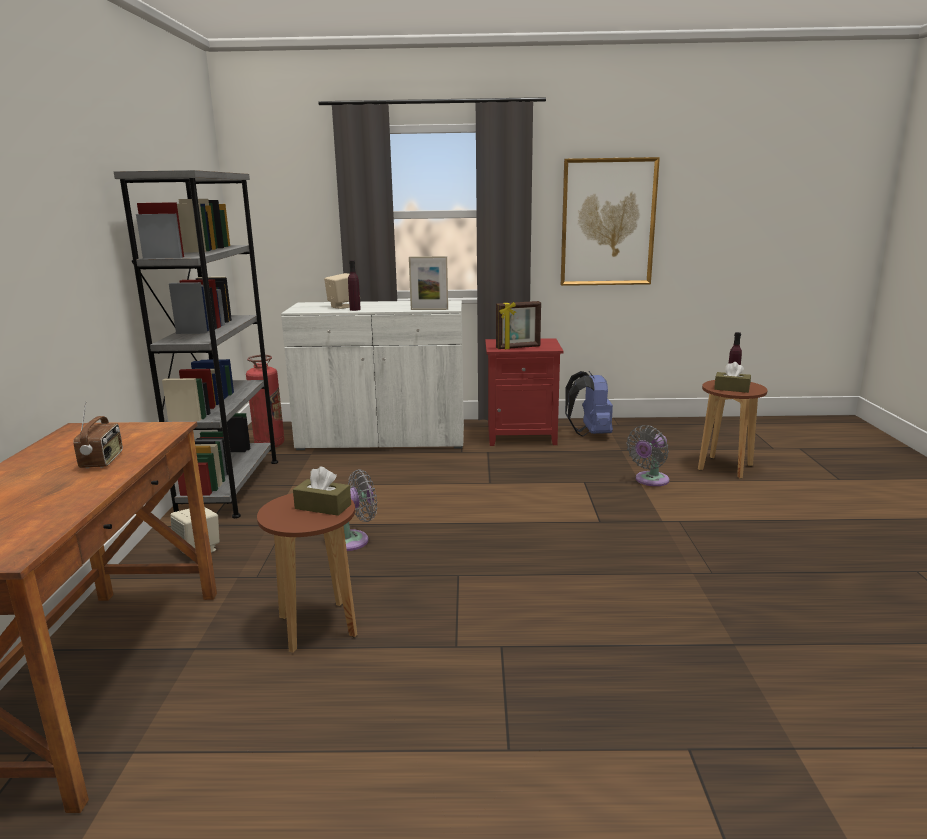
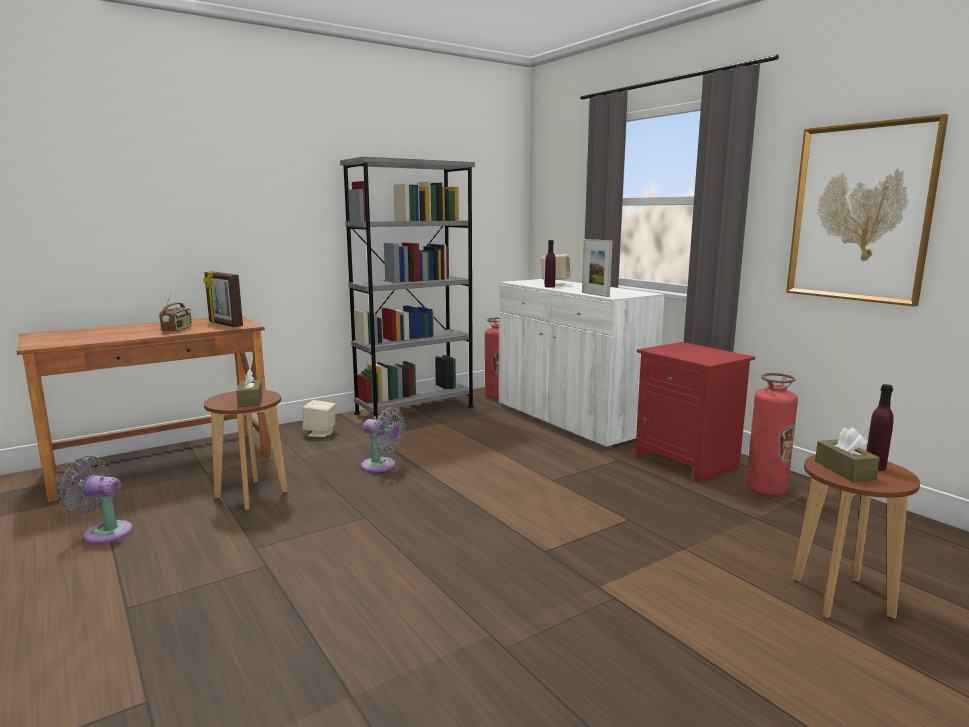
camera: 55 degrees right, 5 degrees down
radio [73,402,123,468] -> radio turned 45 degrees counterclockwise [159,293,192,332]
picture frame [496,301,541,350] -> picture frame moved to [203,271,243,327]
blue backpack [565,371,613,437] -> fire extinguisher [746,373,798,497]
grey fan [627,425,669,486] -> grey fan moved to [58,456,133,544]

